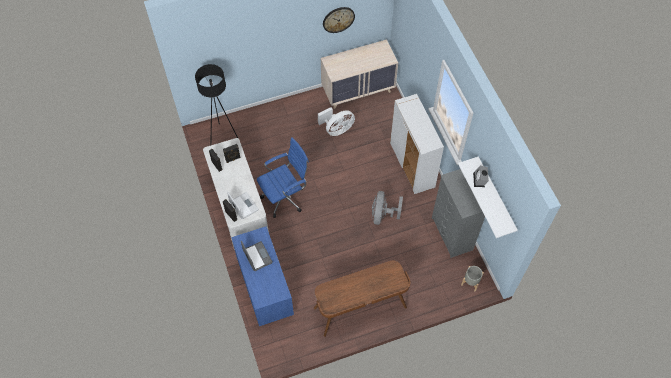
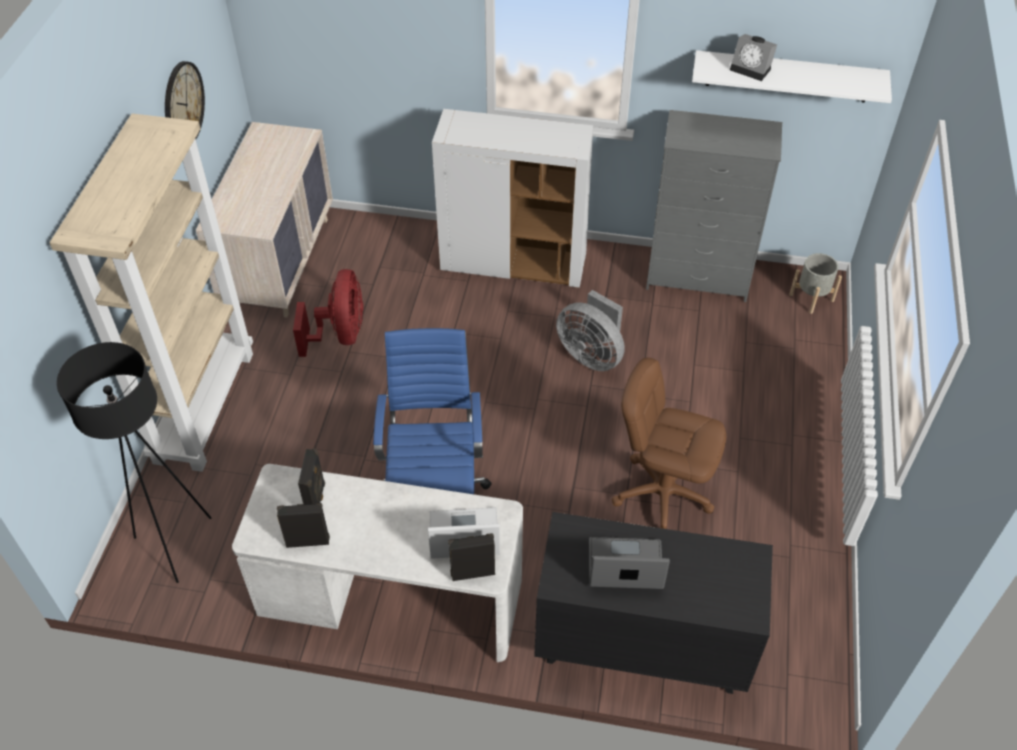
camera: 60 degrees left, 10 degrees down
blue dresser [231,226,294,326] -> black dresser [534,512,773,694]
brown desk [314,260,410,337] -> none
white fan [318,107,355,136] -> red fan [293,269,363,357]
none -> beige bookcase [49,113,253,472]
none -> brown office chair [611,358,726,529]

